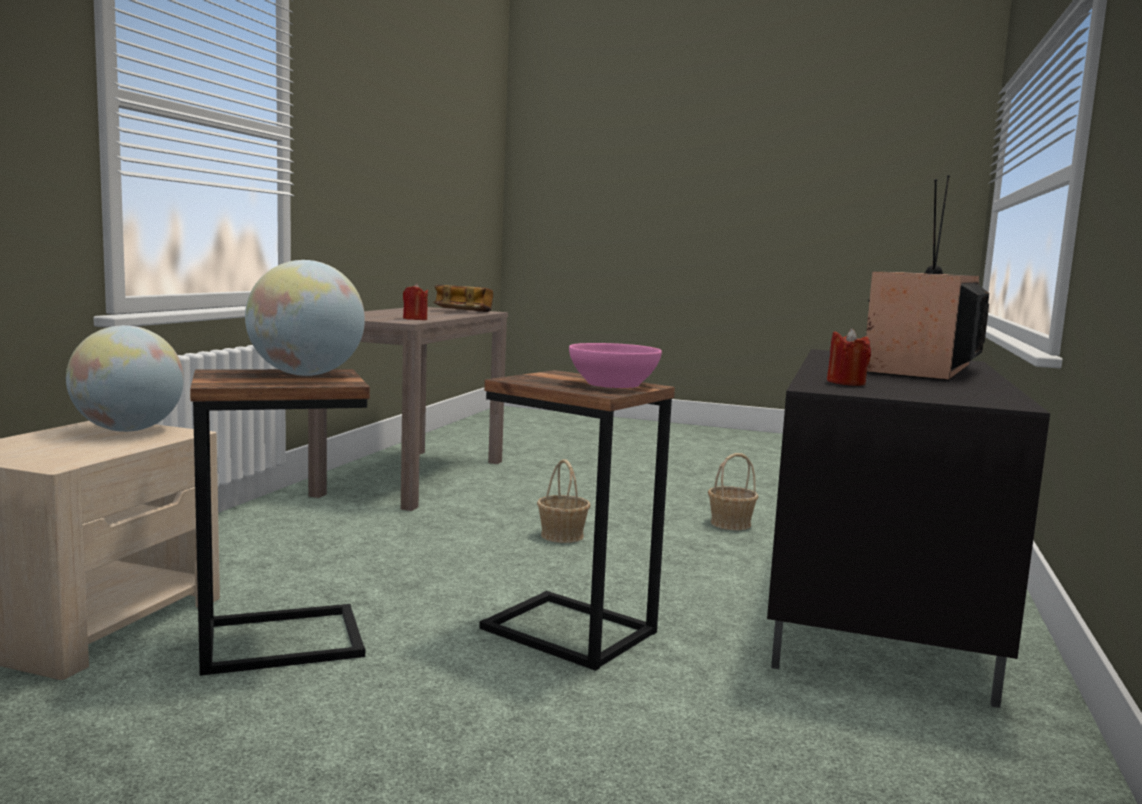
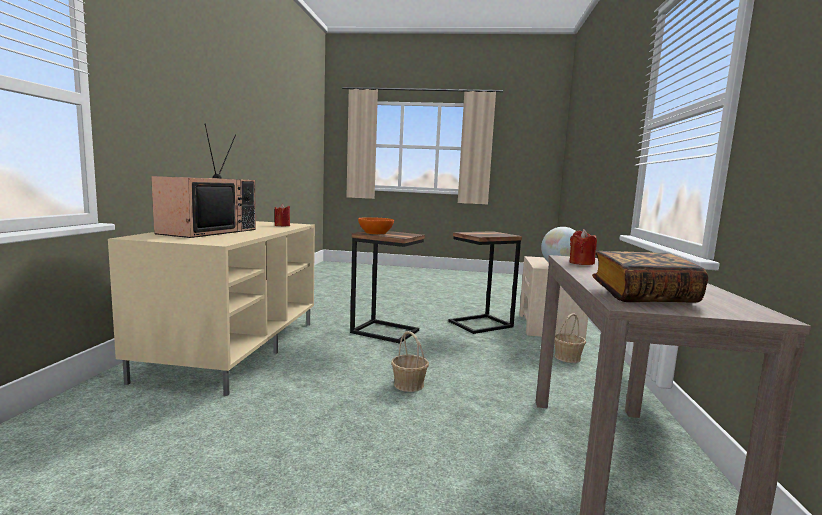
camera: 170 degrees right, 0 degrees up
globe [245,260,365,376] -> none
pink bowl [569,343,662,388] -> orange bowl [358,217,394,234]
basket [708,453,758,530] -> basket moved to [554,313,586,363]
black tv stand [767,349,1050,708] -> beige tv stand [108,221,315,396]

